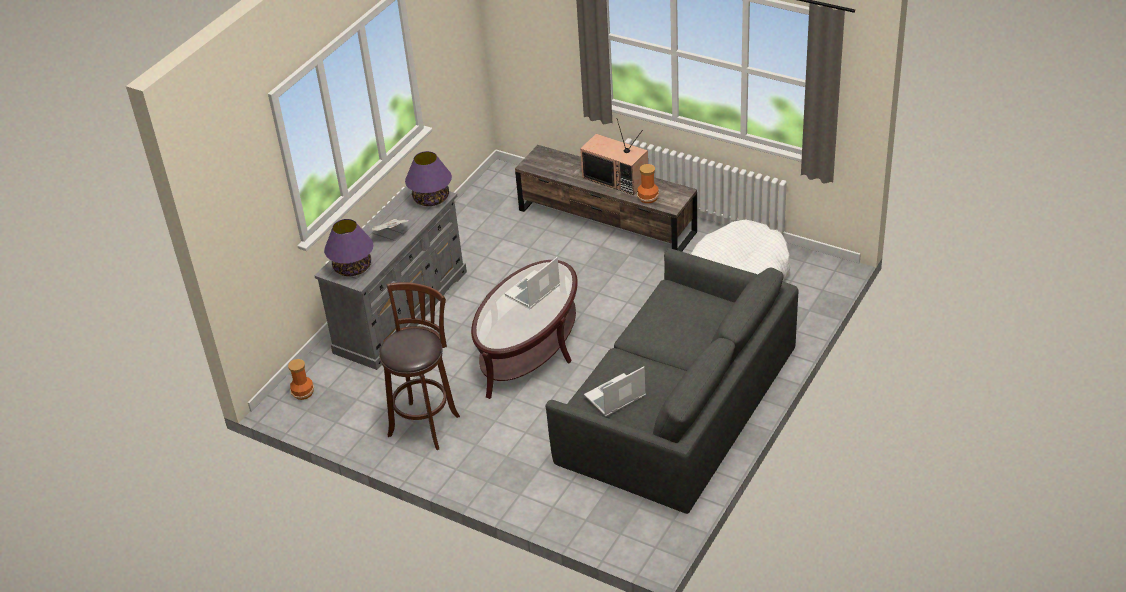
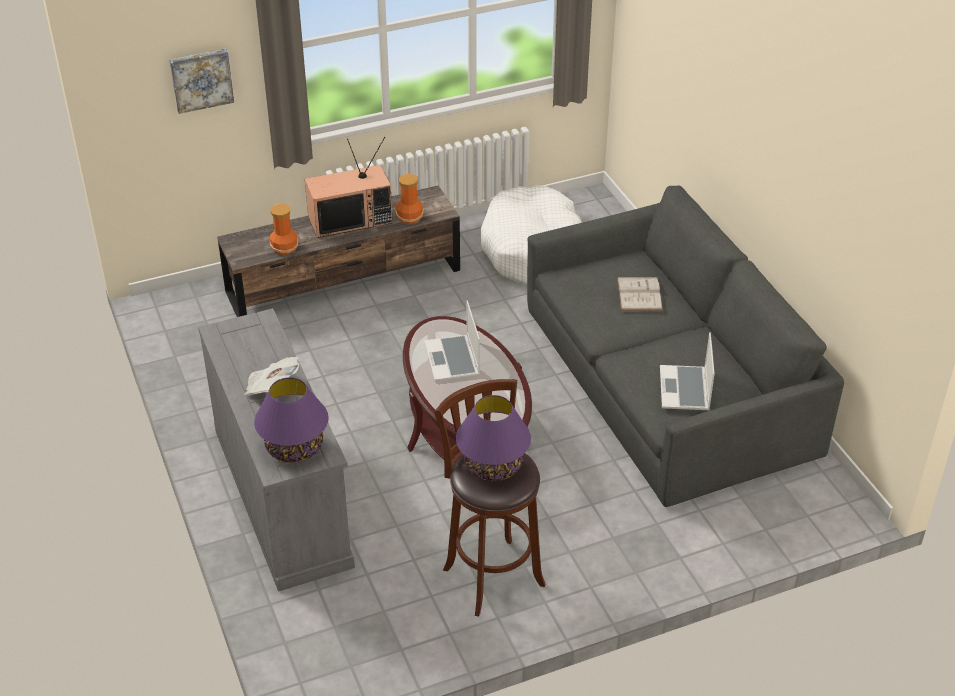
camera: 55 degrees left, 0 degrees up
vase [288,359,314,400] -> vase moved to [270,204,298,255]
purple table lamp [405,151,452,206] -> purple table lamp moved to [456,395,531,481]
none -> picture [169,49,234,114]
none -> white book [617,277,663,311]

